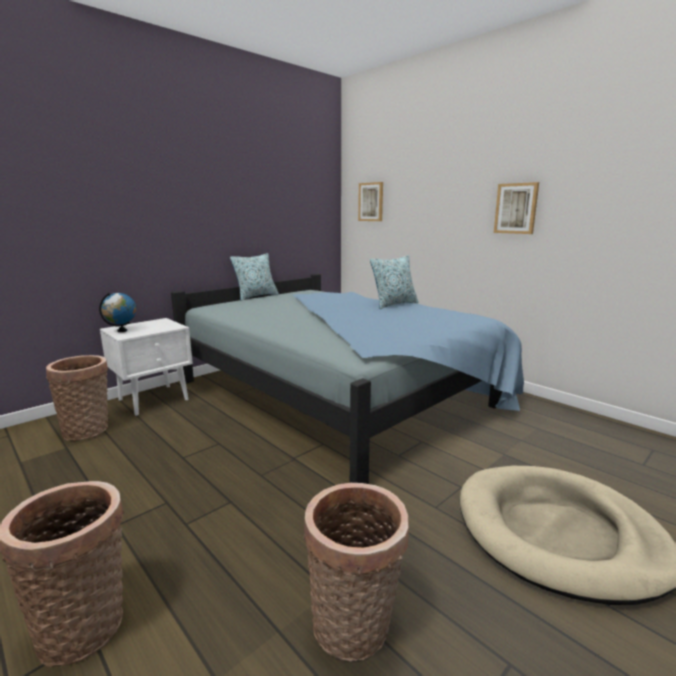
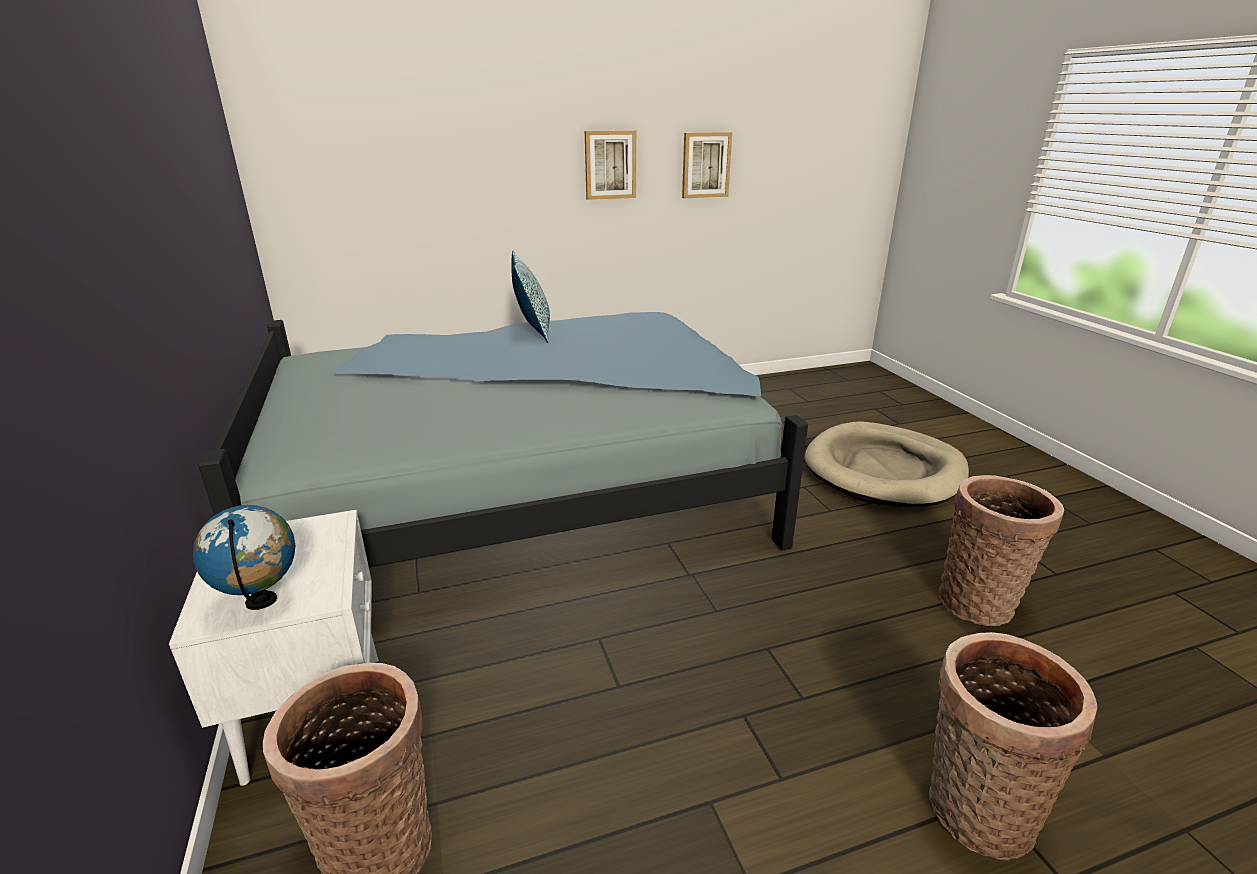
camera: 65 degrees left, 10 degrees up
pillow [230,253,279,301] -> none
picture [358,182,383,221] -> picture moved to [682,132,732,198]

